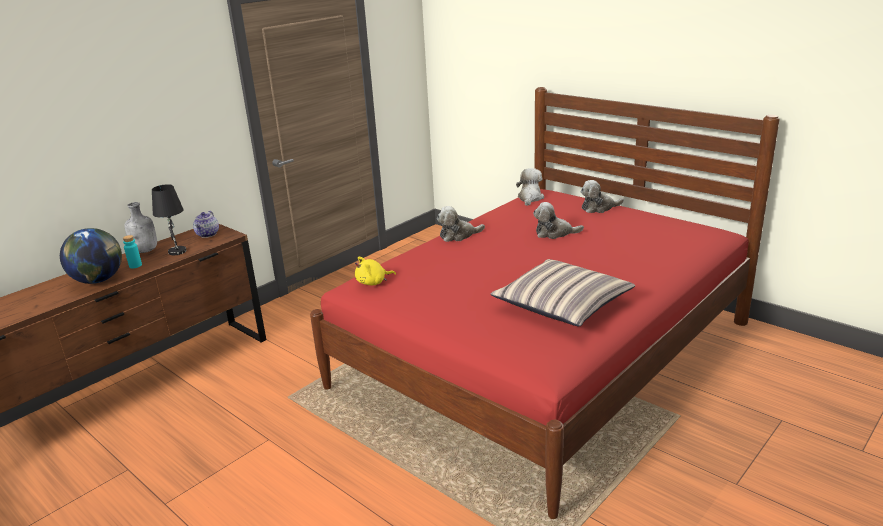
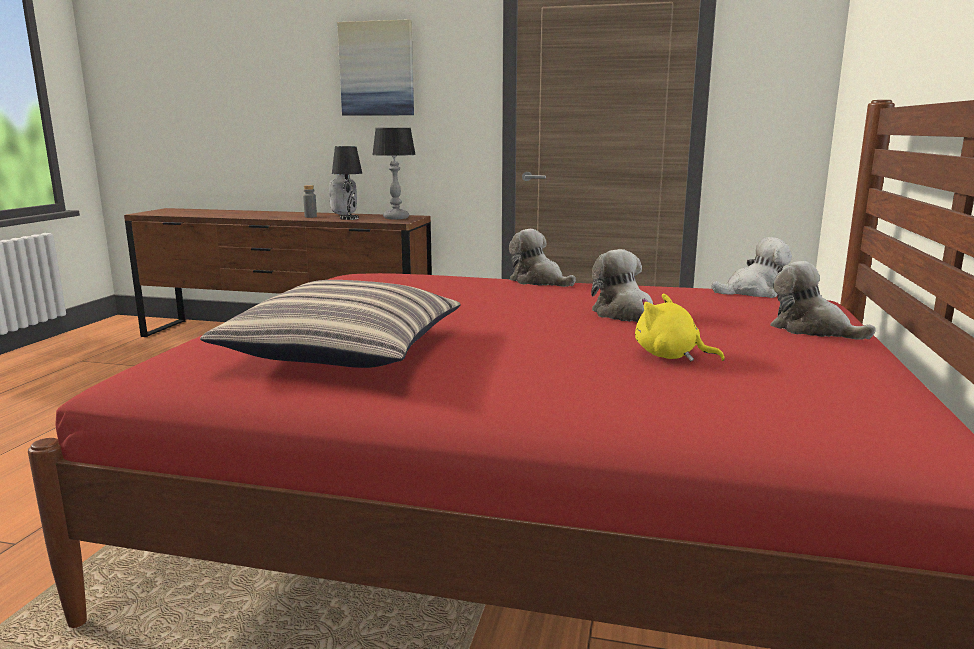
camera: 60 degrees right, 10 degrees down
globe [60,228,122,284] -> none
turquoise bottle [123,235,142,268] -> grey bottle [303,185,317,218]
teapot [193,211,219,238] -> table lamp [372,128,416,219]
yellow plush toy [355,257,396,285] -> yellow plush toy moved to [635,294,725,361]
none -> picture [337,19,414,116]

